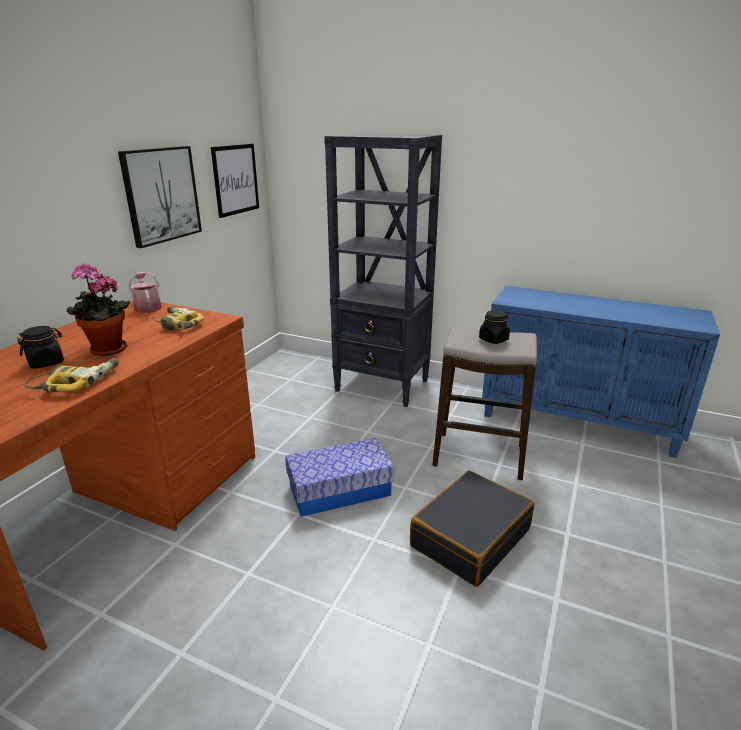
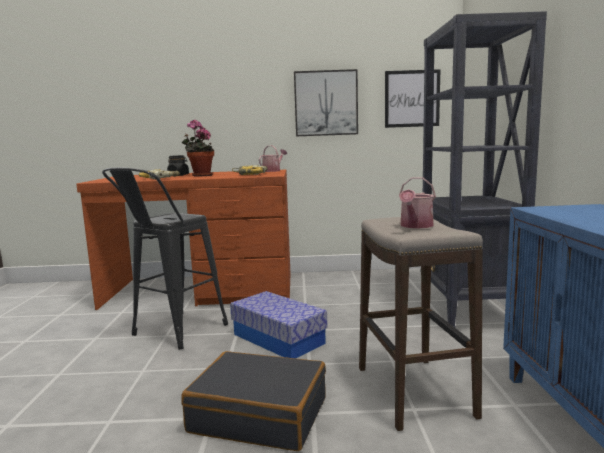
camera: 65 degrees right, 15 degrees down
black jar [479,310,510,344] -> watering can [399,177,436,228]
none -> black stool [102,167,228,350]

